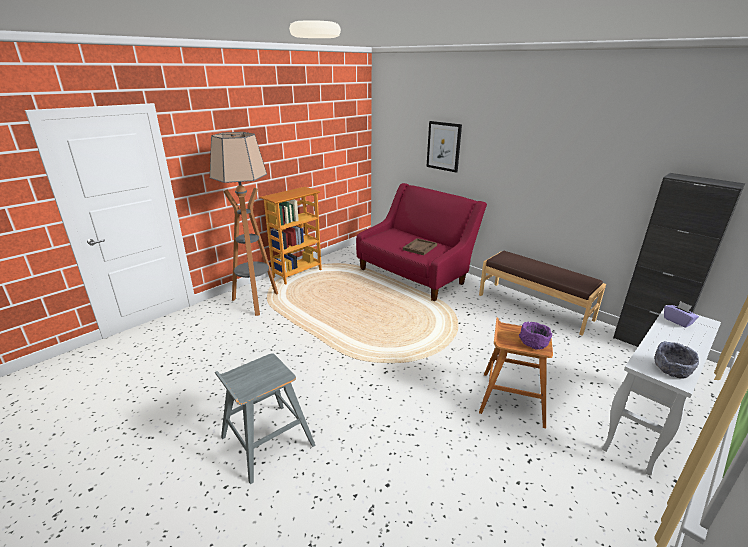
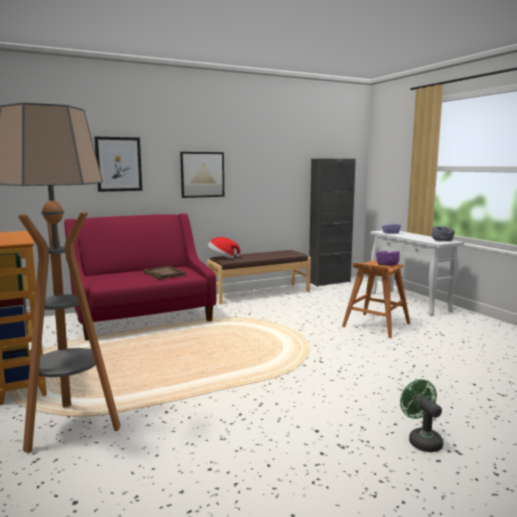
camera: 70 degrees left, 15 degrees down
grey stool [215,353,316,484] -> green fan [400,379,443,452]
none -> picture [180,152,224,198]
none -> hat [208,237,240,258]

